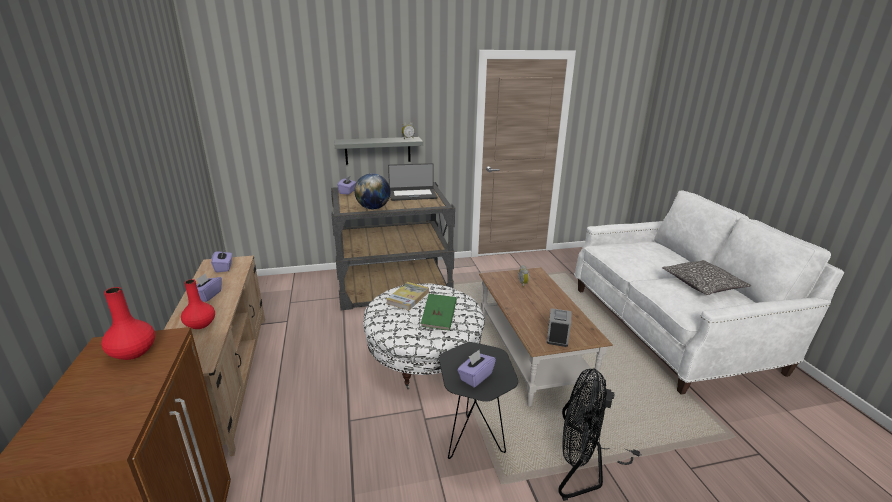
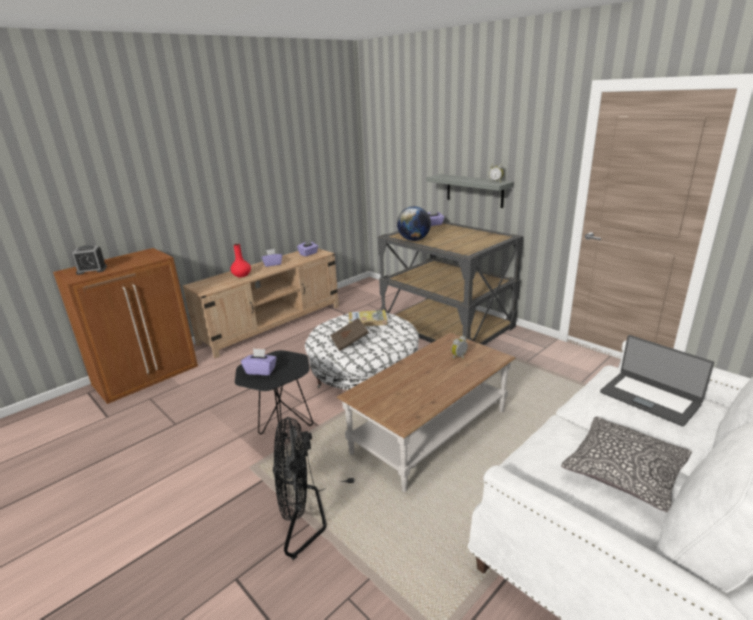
camera: 60 degrees right, 0 degrees up
red vase [101,287,155,360] -> none
laptop [388,163,438,201] -> laptop moved to [600,335,714,426]
green book [421,294,457,330] -> brown book [330,318,369,351]
alarm clock [547,308,572,347] -> alarm clock moved to [72,245,107,275]
black fan [558,368,642,501] -> black fan turned 90 degrees counterclockwise [273,417,356,560]

